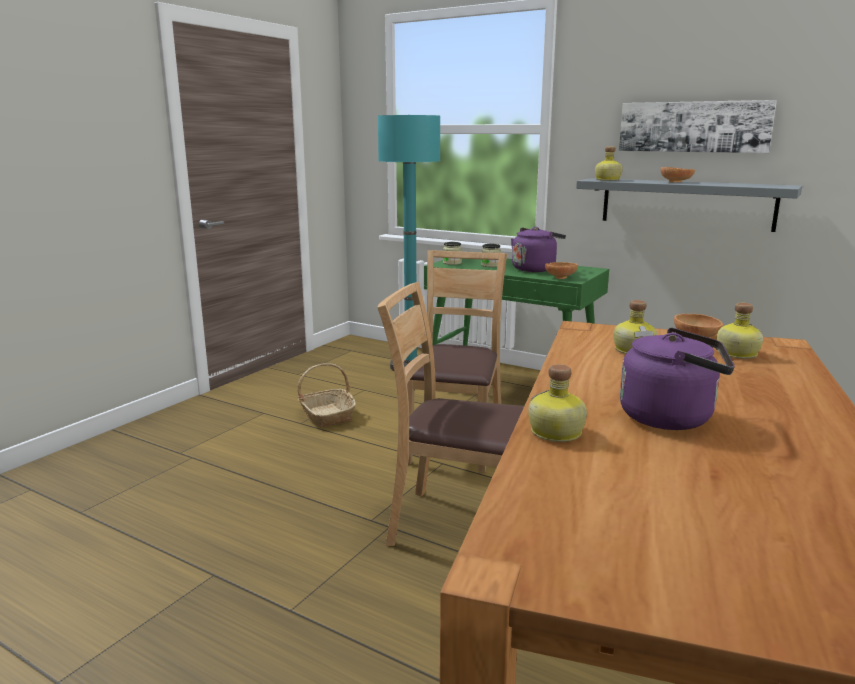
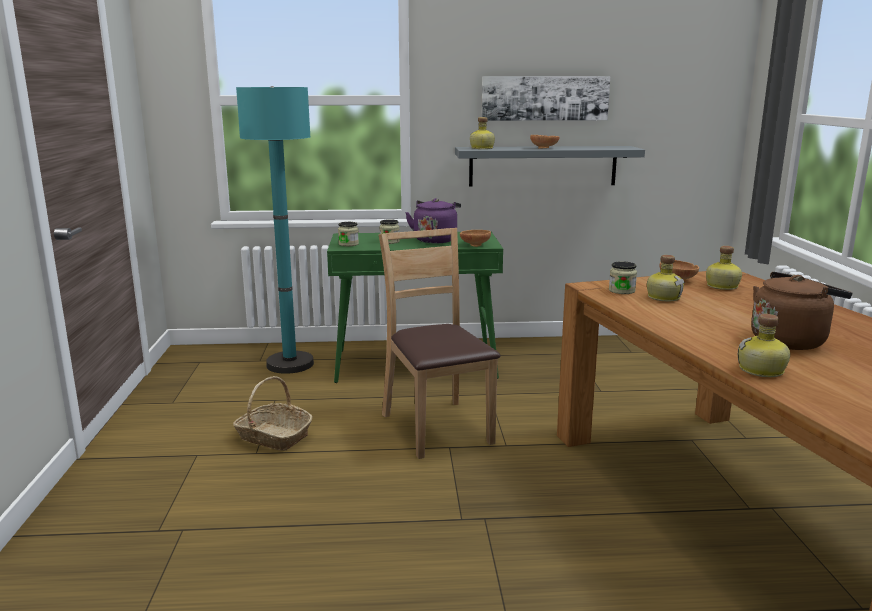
camera: 35 degrees left, 0 degrees up
brown chair [377,282,524,546] -> none
purple kettle [620,328,735,430] -> brown kettle [751,272,852,350]
none -> jar [609,261,637,294]

